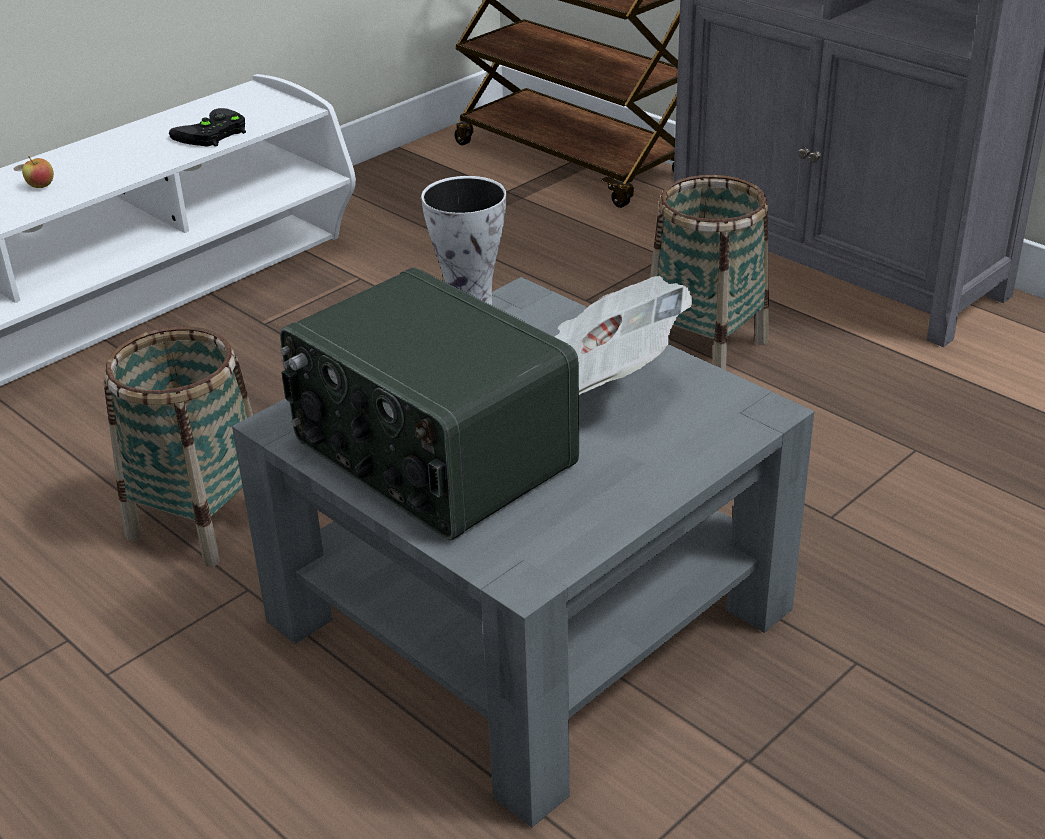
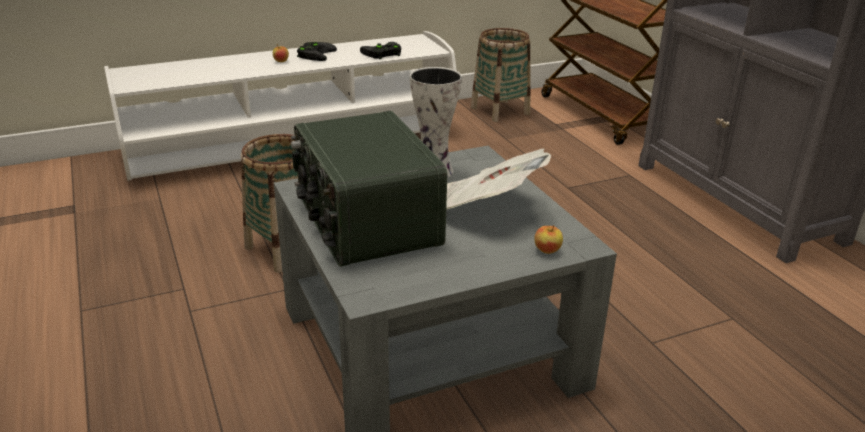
camera: 20 degrees right, 5 degrees down
basket [650,175,769,370] -> basket moved to [471,28,531,122]
none -> black game controller [297,42,337,61]
none -> apple [534,225,563,254]

